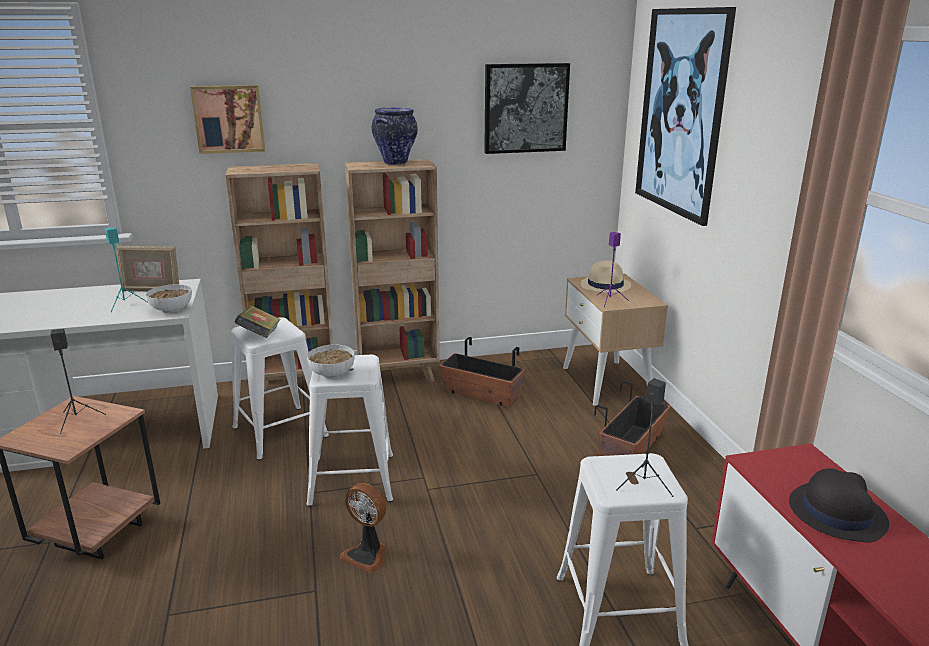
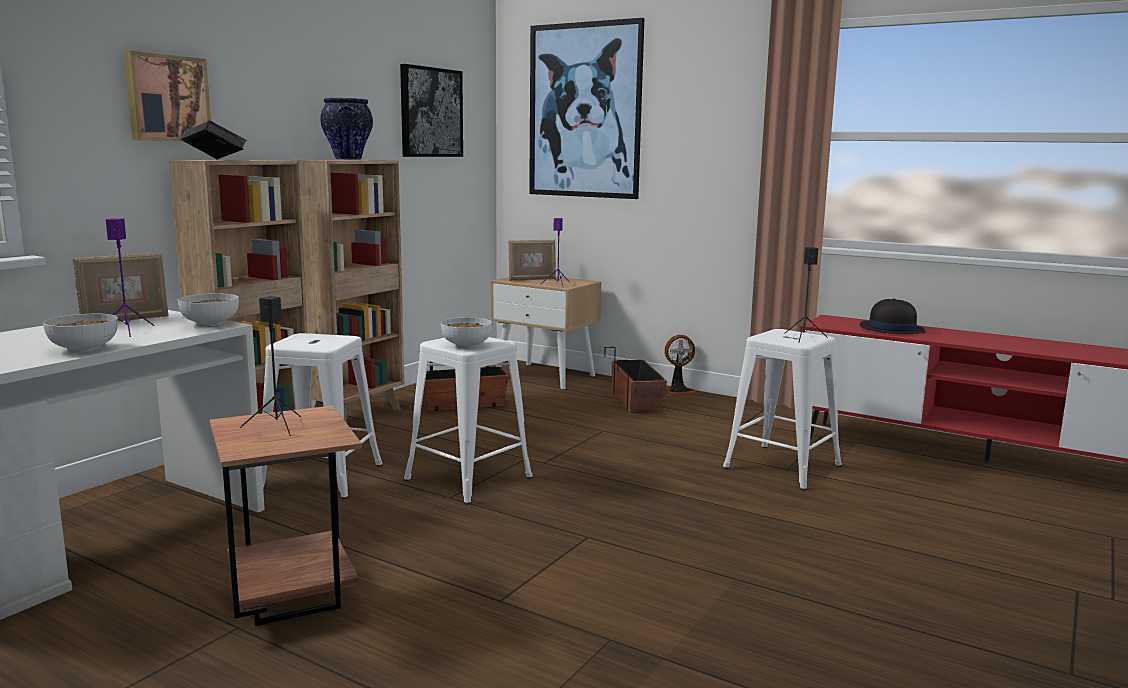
camera: 45 degrees left, 10 degrees down
turquoise speaker [105,227,148,312] -> purple speaker [106,218,155,337]
book [234,305,281,338] -> book moved to [181,121,247,159]
fan [340,483,386,573] -> fan moved to [665,335,697,396]
beige hat [581,260,631,293] -> picture frame [508,240,556,281]
none -> bowl [43,314,118,353]

